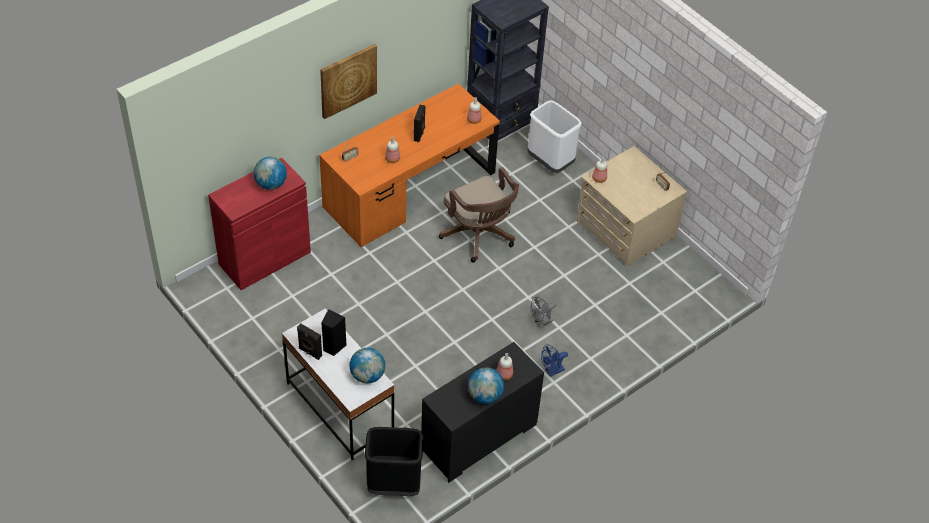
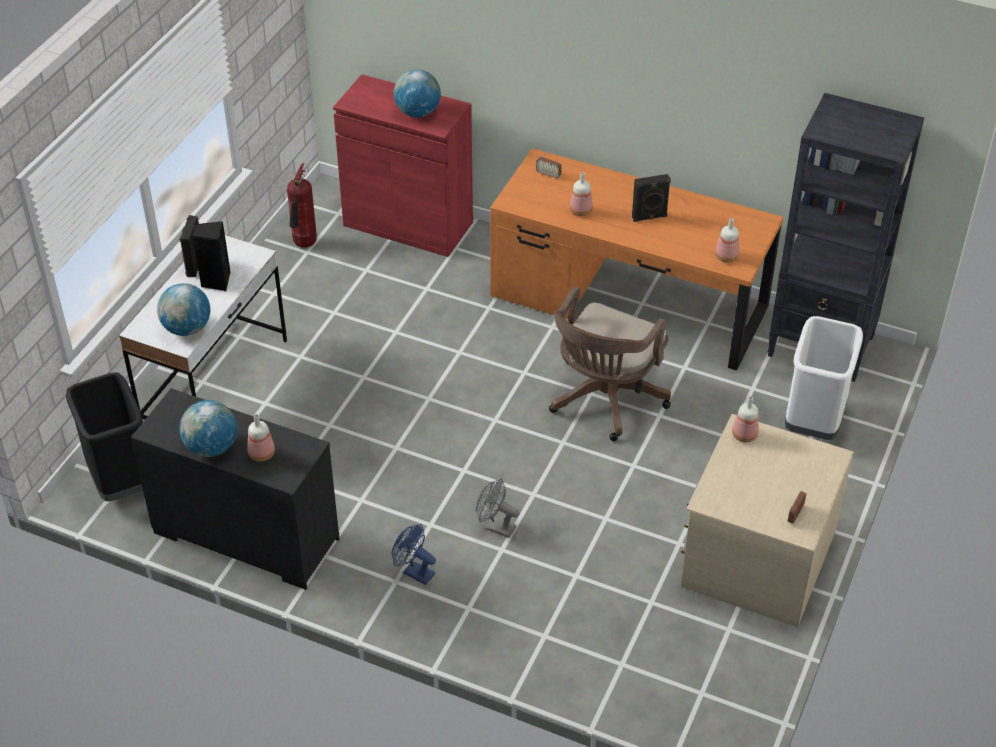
camera: 65 degrees right, 5 degrees down
picture [320,44,377,119] -> none
none -> fire extinguisher [287,163,317,247]

